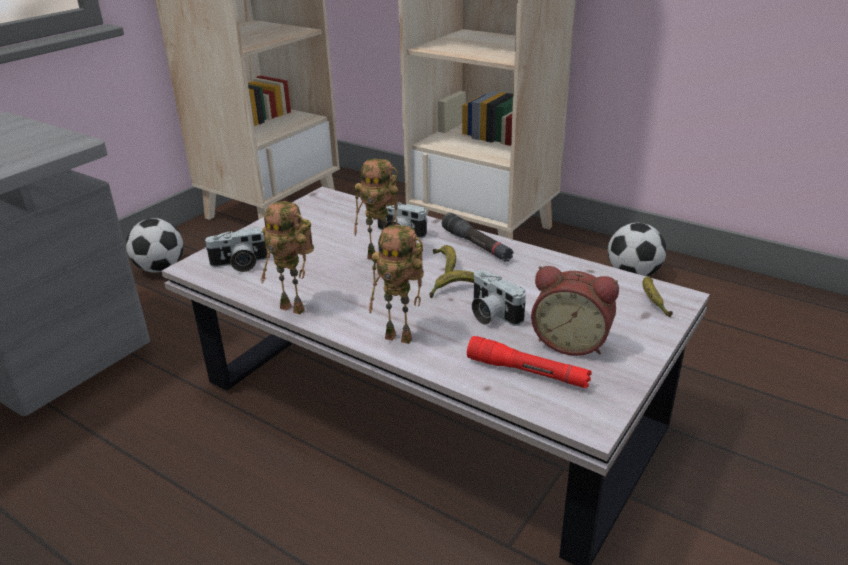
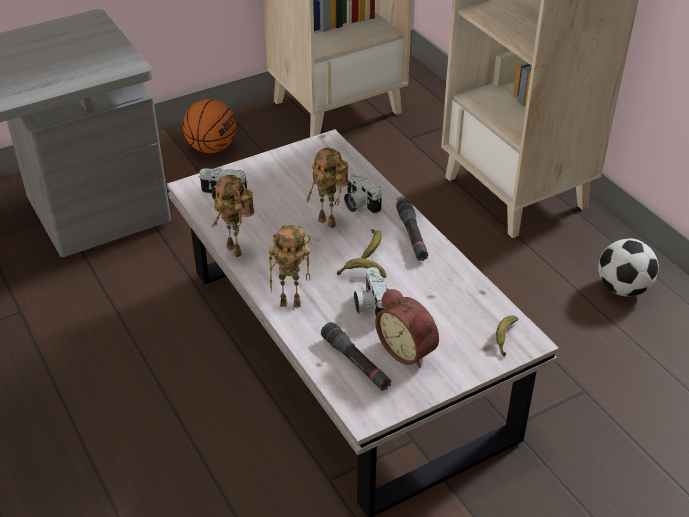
camera: 25 degrees right, 10 degrees up
football [126,218,183,273] -> basketball [182,99,236,153]
toy robot [369,225,424,344] -> toy robot turned 45 degrees counterclockwise [269,225,311,307]
red flashlight [467,336,592,388] -> black flashlight [321,322,392,391]

